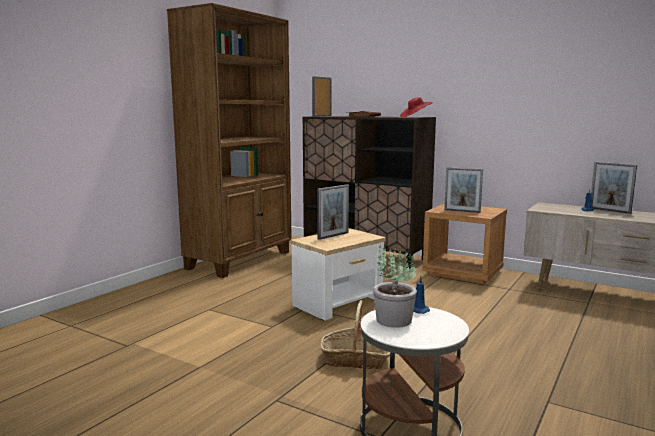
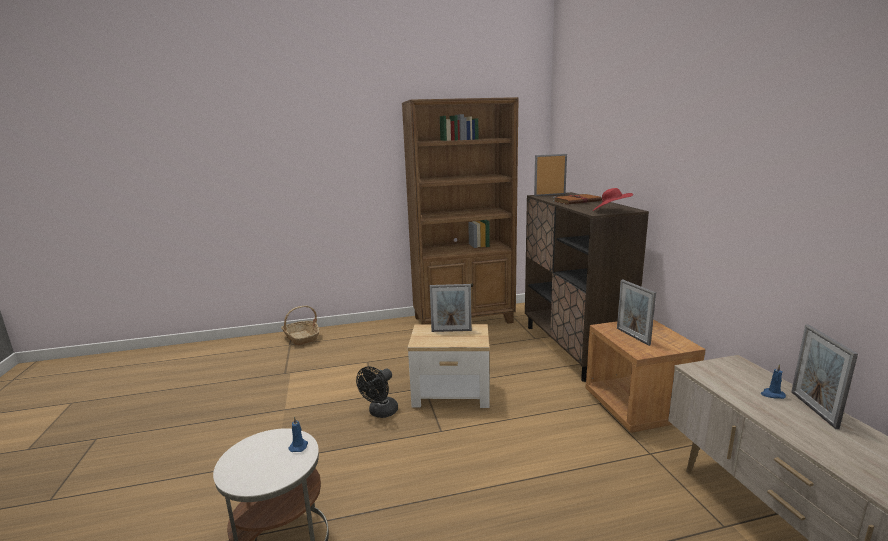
camera: 45 degrees right, 5 degrees up
basket [321,300,390,369] -> basket moved to [281,306,319,346]
potted plant [373,246,417,328] -> none
none -> black fan [356,366,398,418]

